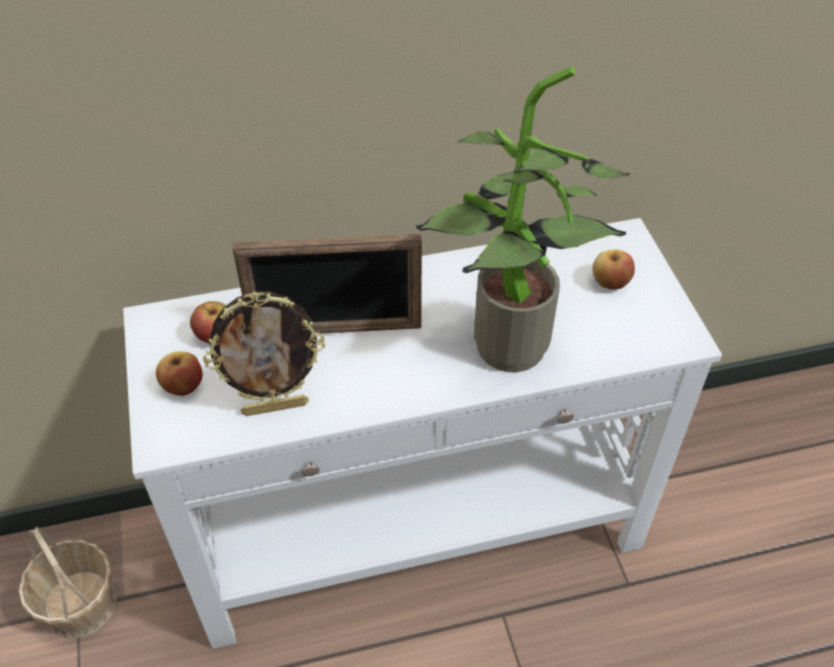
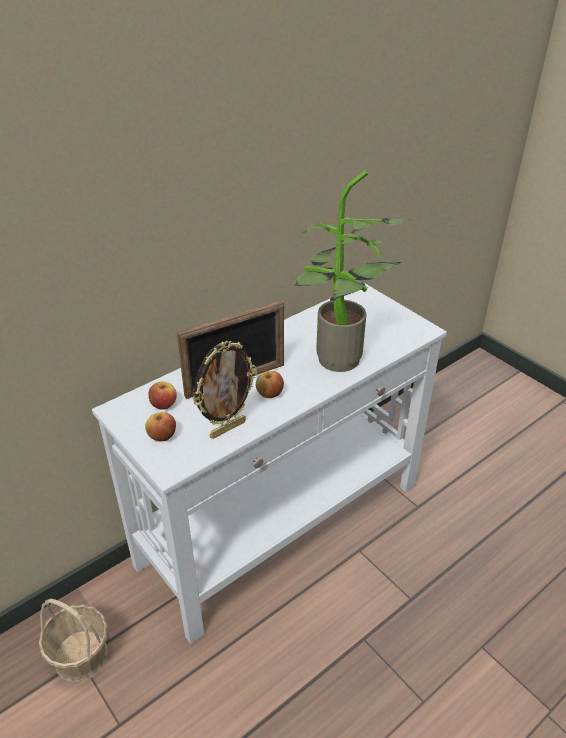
camera: 25 degrees left, 10 degrees down
apple [592,249,635,290] -> apple moved to [256,371,284,398]

